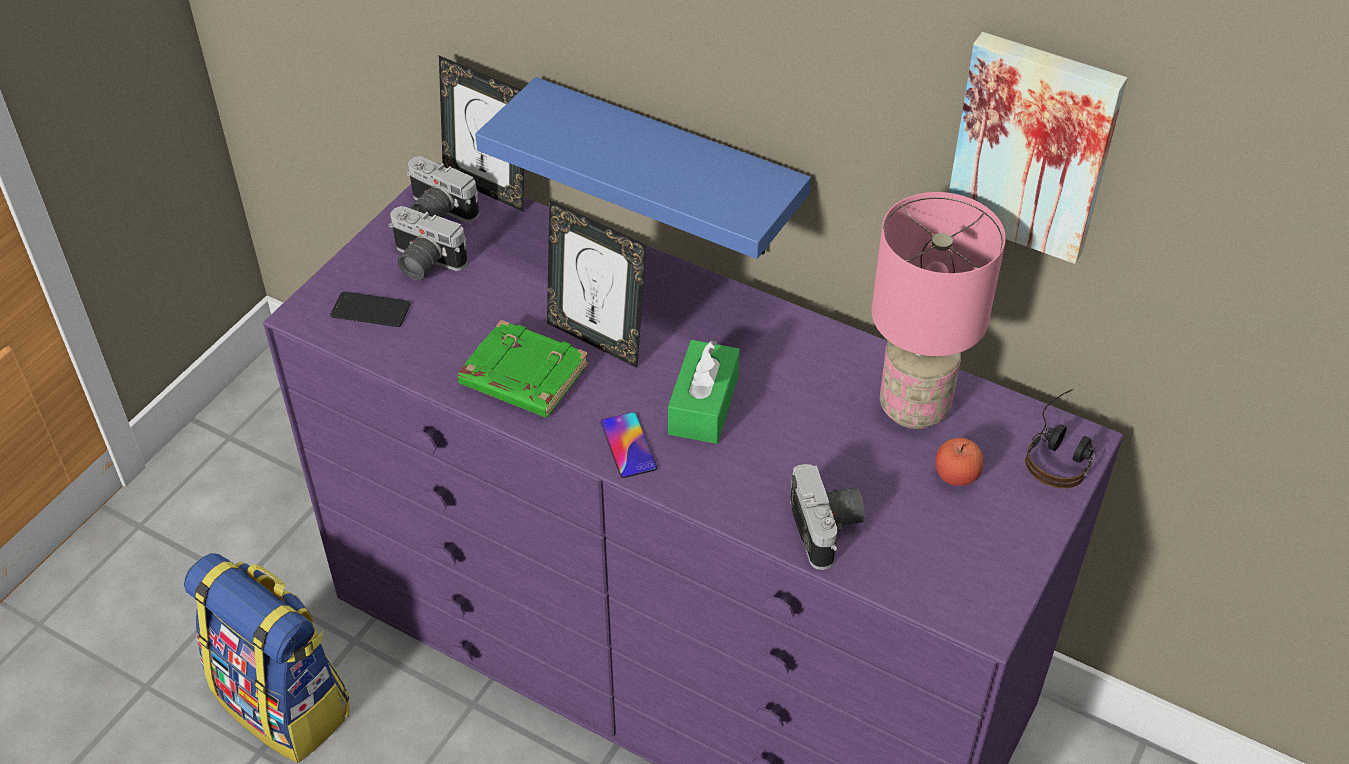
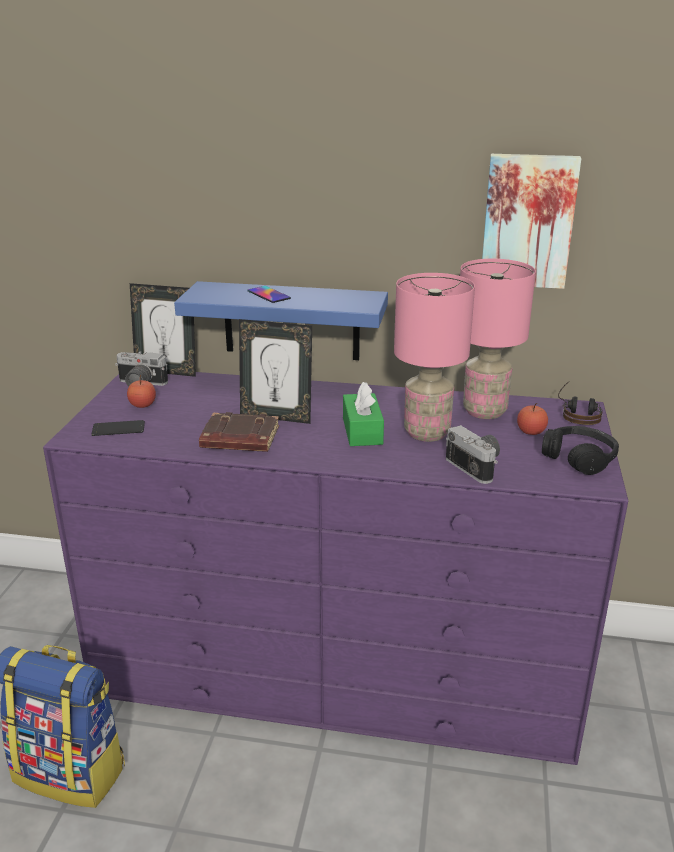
camera: 20 degrees left, 20 degrees down
camera [388,206,468,280] -> apple [127,375,156,408]
green book [458,320,589,418] -> brown book [199,412,279,452]
phone [600,412,657,478] -> phone moved to [247,286,291,303]
none -> pink table lamp [394,273,475,442]
none -> black headphones [542,426,619,475]

